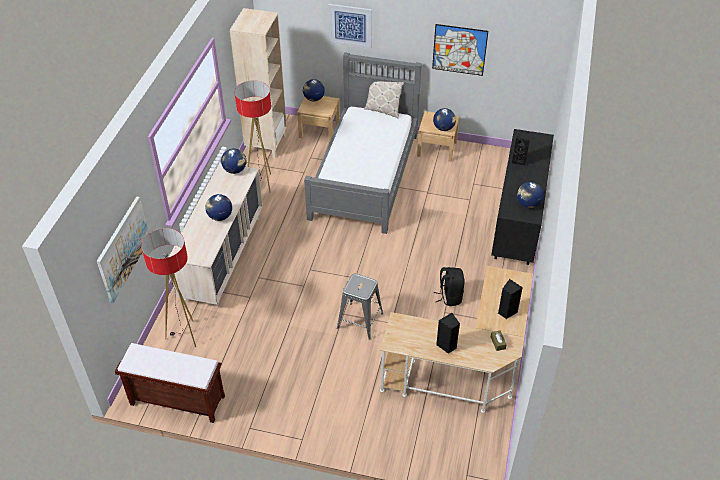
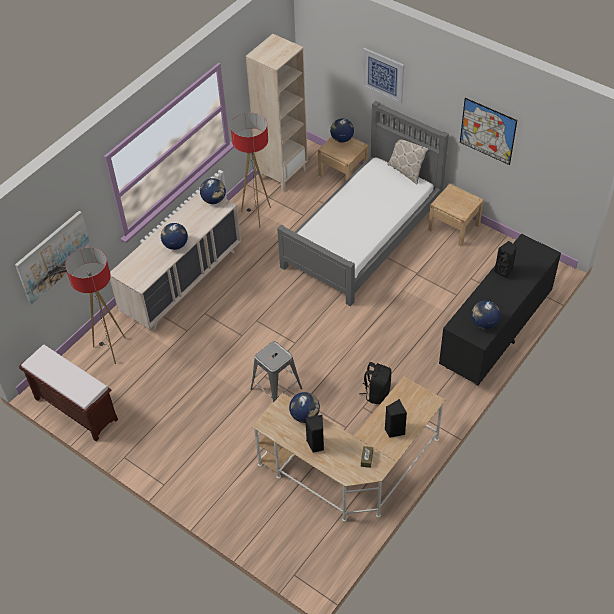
camera: 25 degrees right, 5 degrees up
globe [433,108,456,131] -> globe moved to [289,392,320,423]

